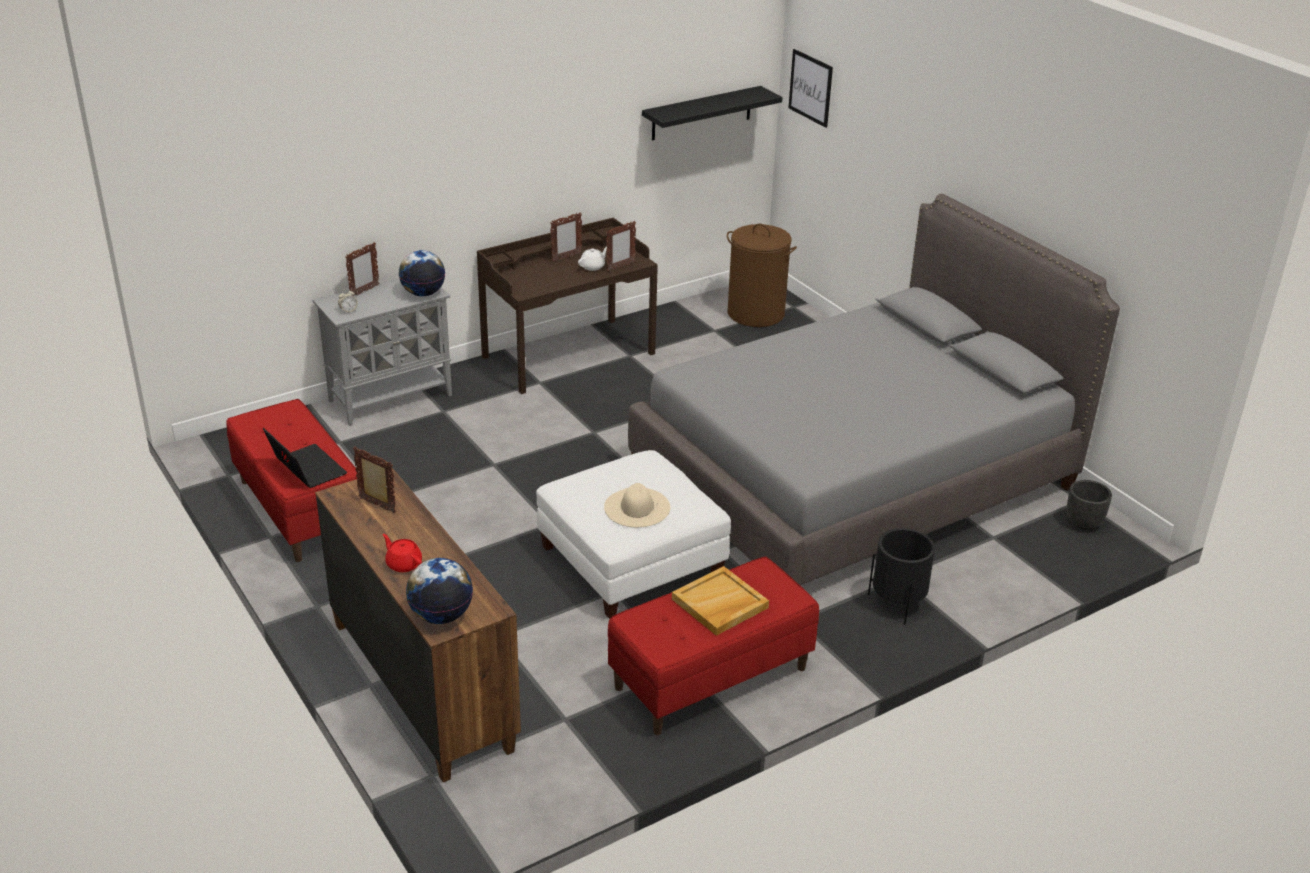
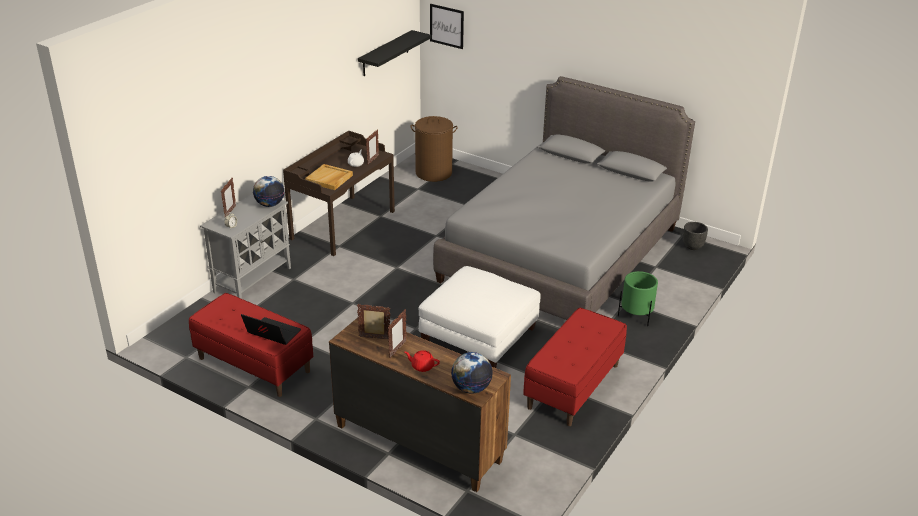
camera: 25 degrees left, 0 degrees up
picture frame [550,212,582,262] -> picture frame moved to [388,309,407,358]
beige hat [604,483,670,527] -> none
beige tray [672,566,769,636] -> beige tray moved to [305,164,353,190]
black planter [868,528,935,624] -> green planter [618,271,658,326]

